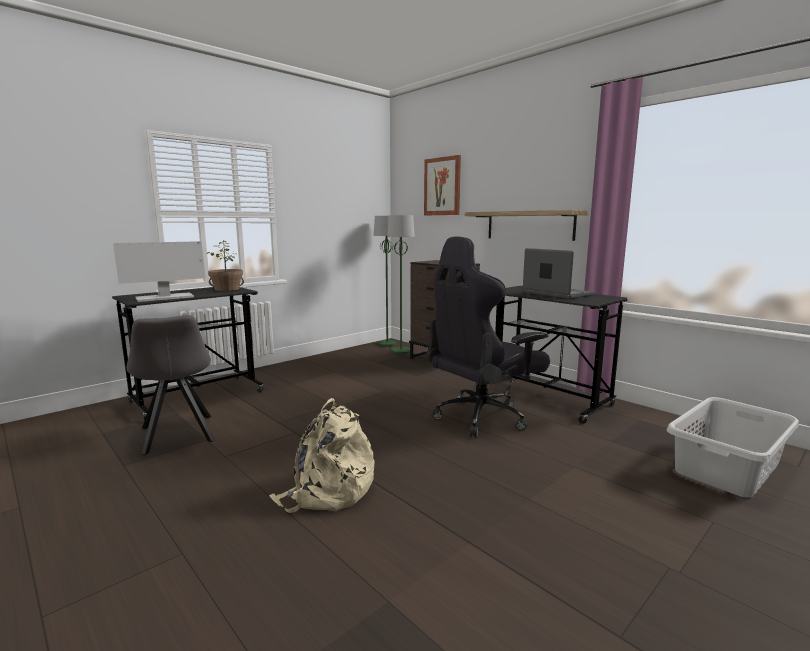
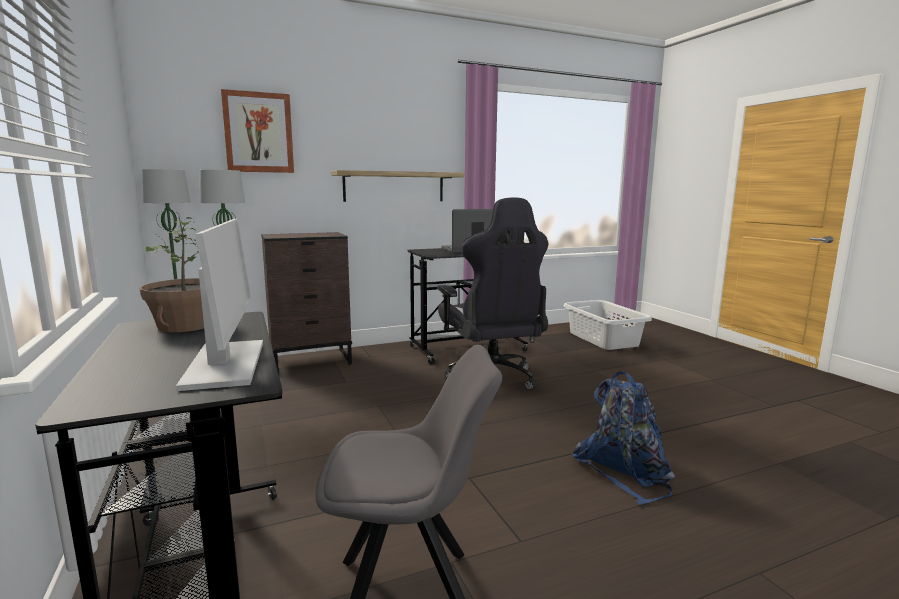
camera: 70 degrees left, 0 degrees up
beige backpack [269,398,374,513] -> blue backpack [572,371,675,505]

